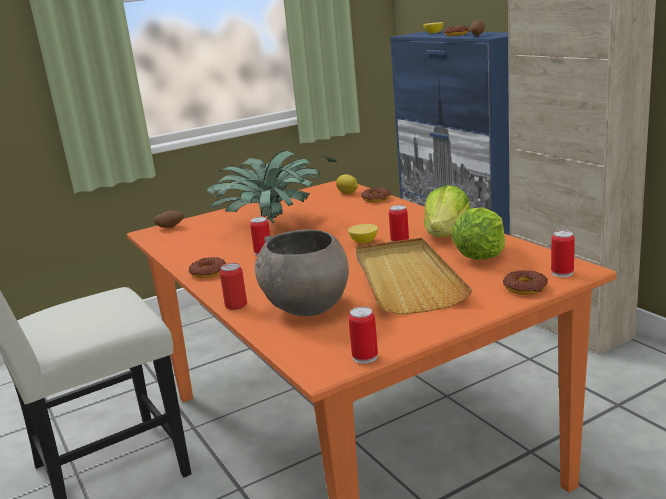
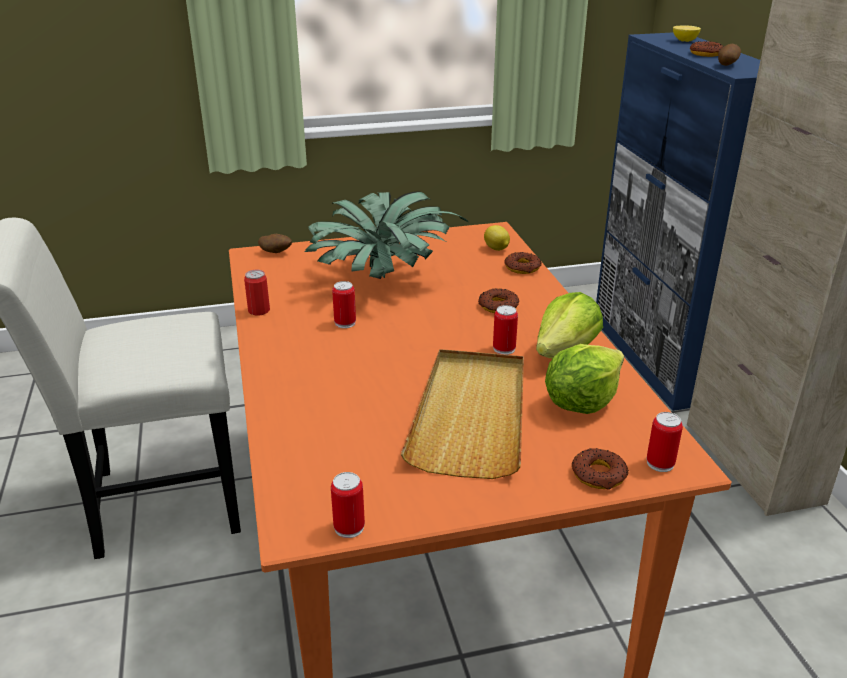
camera: 15 degrees right, 10 degrees up
donut [189,257,226,278] -> donut moved to [478,288,519,313]
can [220,263,247,310] -> can moved to [244,270,270,316]
grey bowl [255,230,349,316] -> none
lemon [348,224,378,243] -> none

